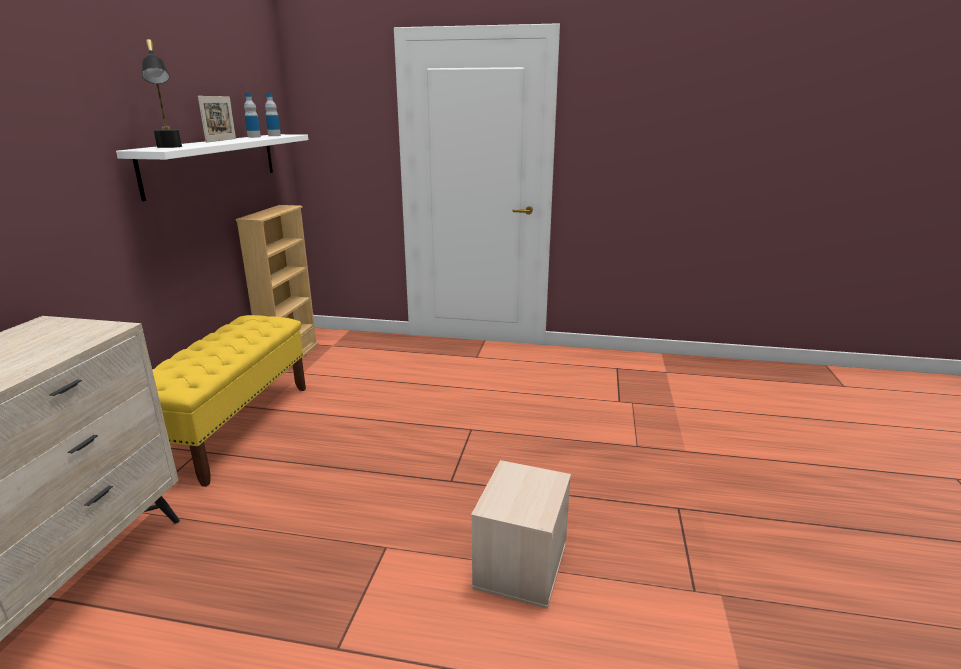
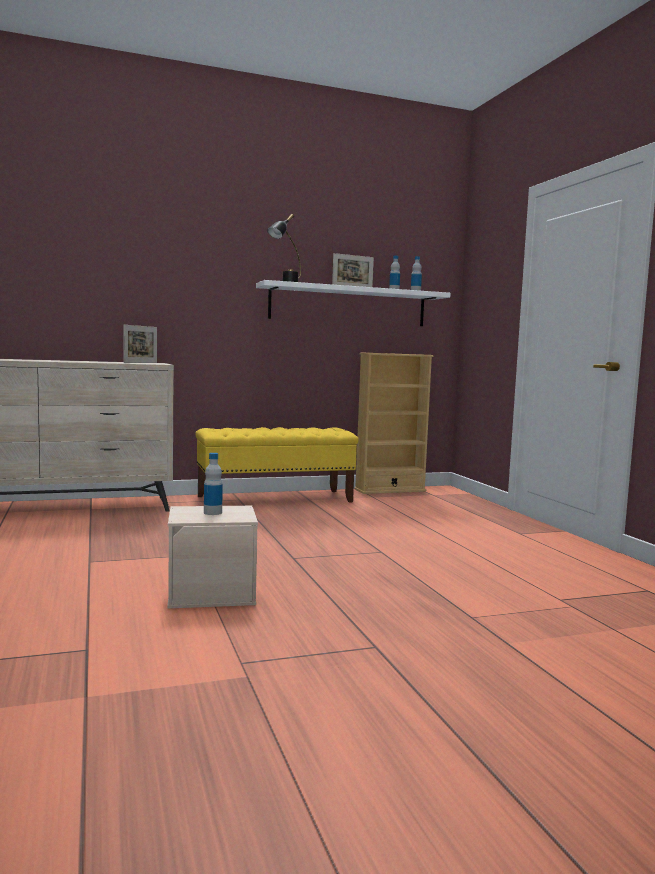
camera: 60 degrees right, 15 degrees down
none -> picture frame [123,325,157,363]
none -> bottle [204,453,223,515]

